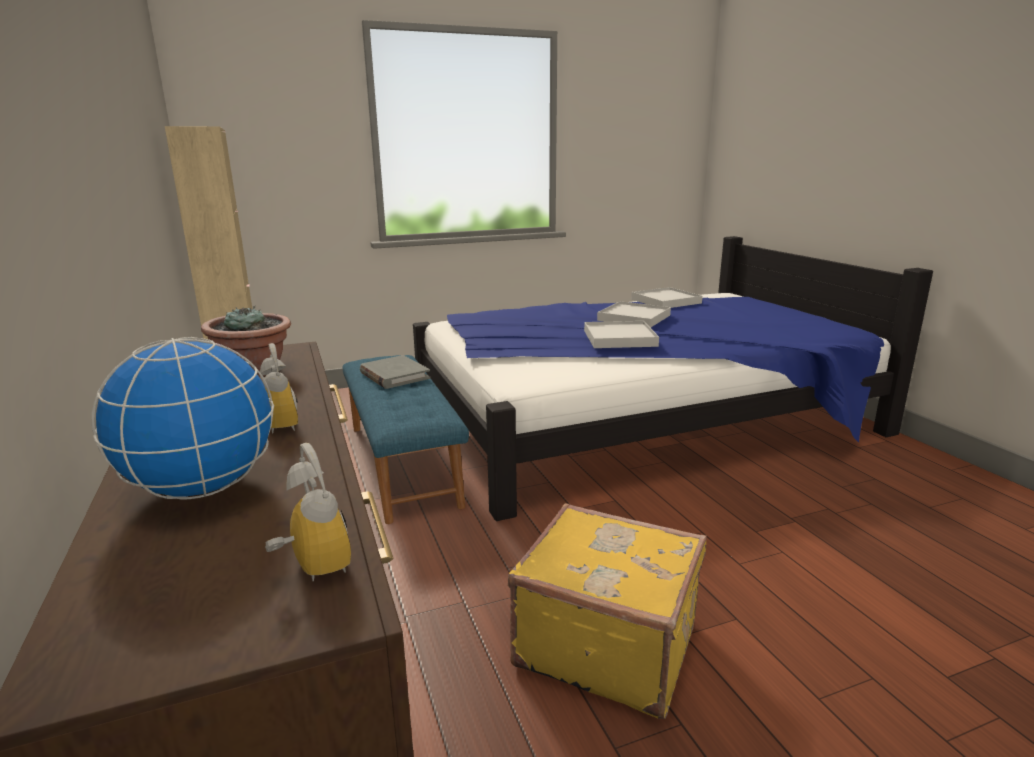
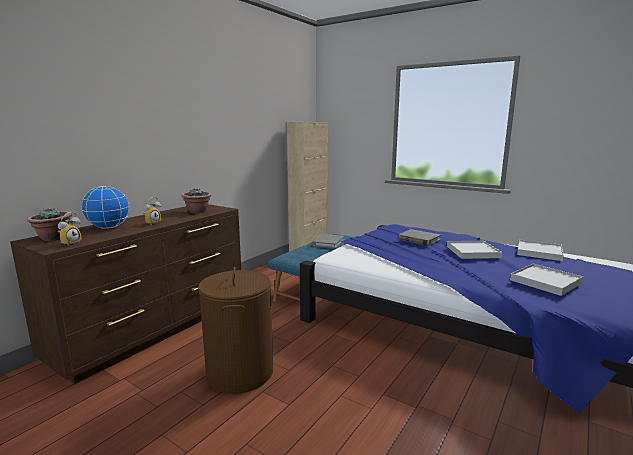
camera: 55 degrees right, 5 degrees down
yellow suitcase [508,503,707,719] -> brown laundry basket [198,267,273,394]
white tray [584,321,659,348] -> white tray moved to [510,263,583,296]
none -> potted plant [27,208,72,241]
none -> grey book [398,229,441,246]

